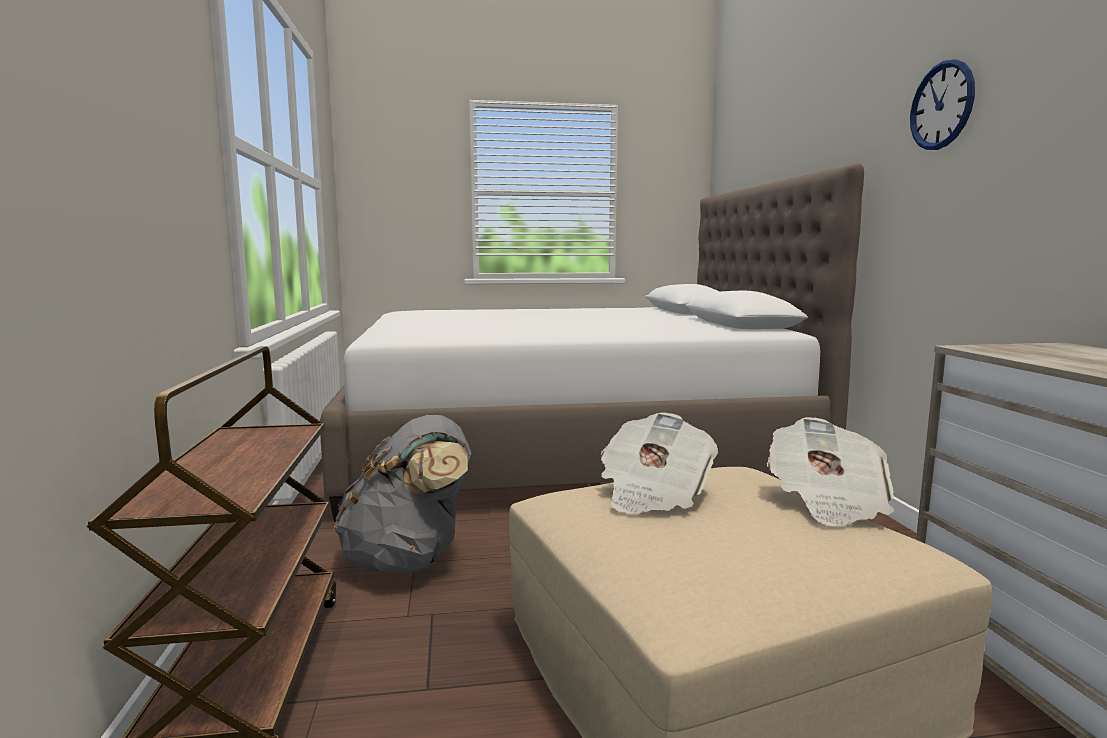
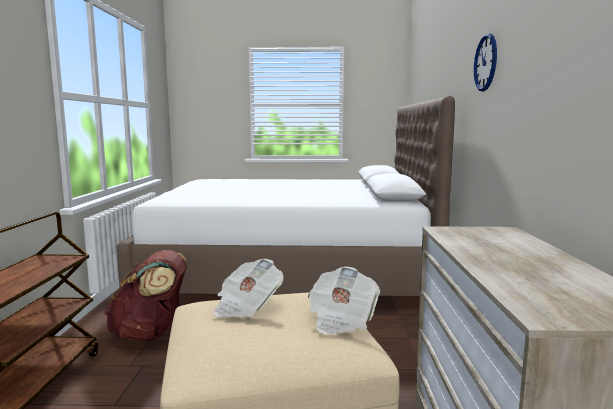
camera: 10 degrees right, 0 degrees up
grey backpack [334,415,472,573] -> brown backpack [104,250,187,341]

